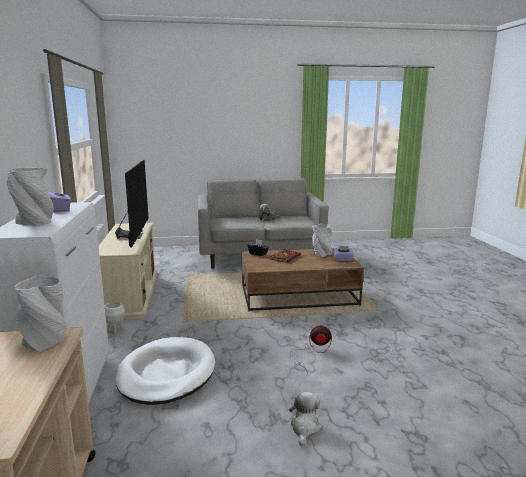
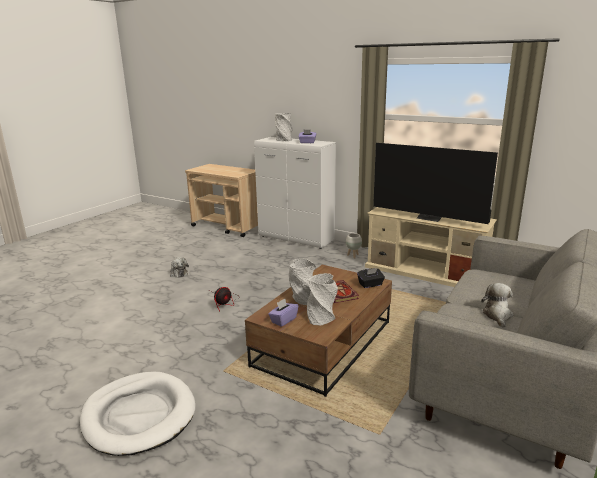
camera: 130 degrees right, 5 degrees up
grey vase [15,275,67,352] -> grey vase moved to [289,259,316,305]
white dog bed [116,337,215,405] -> white dog bed moved to [79,372,196,456]

